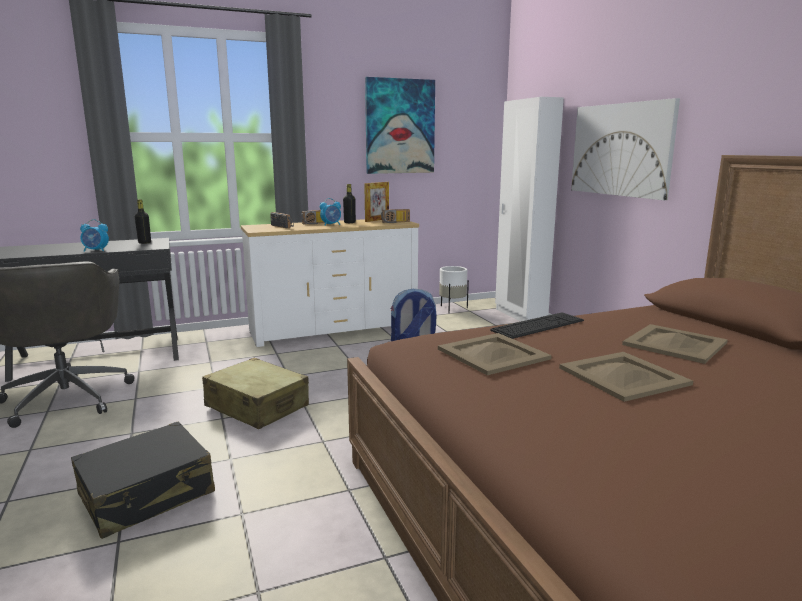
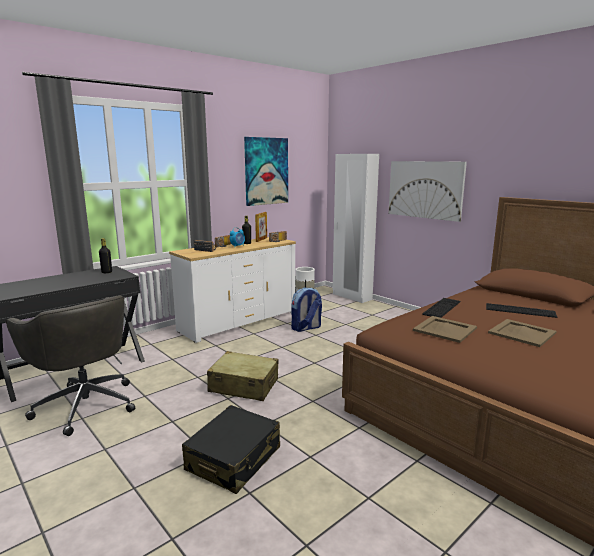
camera: 20 degrees left, 0 degrees up
alarm clock [80,219,109,252] -> none
beige tray [622,324,728,364] -> keyboard [486,303,557,318]

